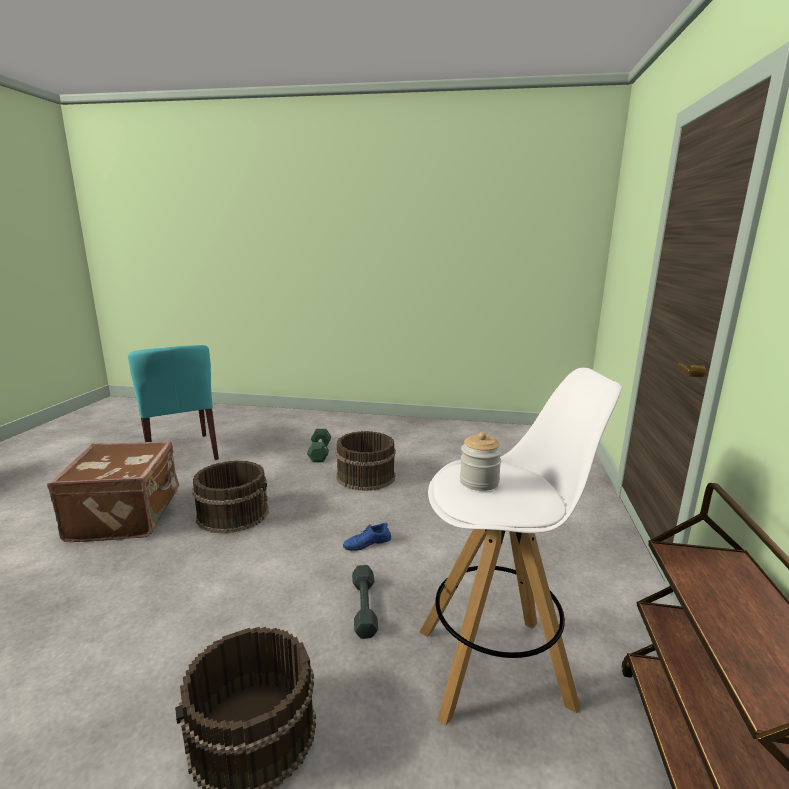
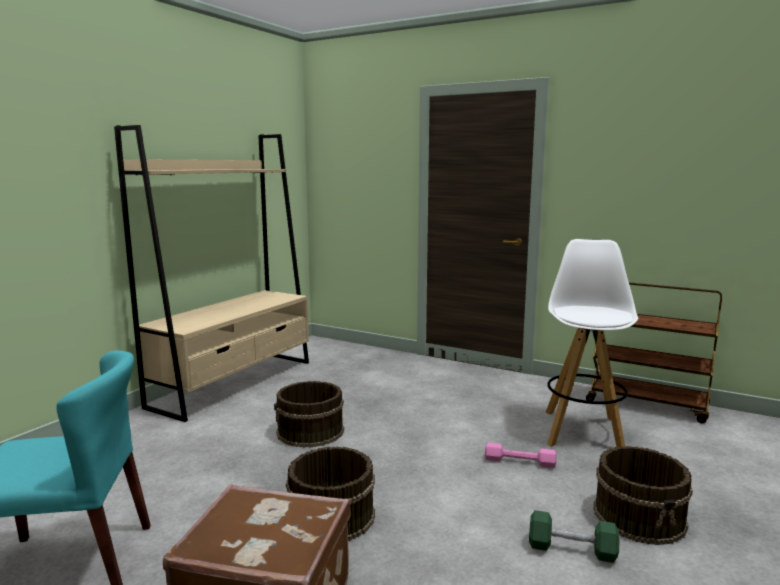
camera: 70 degrees left, 5 degrees down
green dumbbell [307,429,331,462] -> green dumbbell moved to [529,510,620,563]
blue shoe [343,523,391,551] -> none
grey dumbbell [352,565,378,639] -> pink dumbbell [485,443,557,468]
jar [460,432,502,491] -> none
none -> beige bookcase [114,125,309,422]

